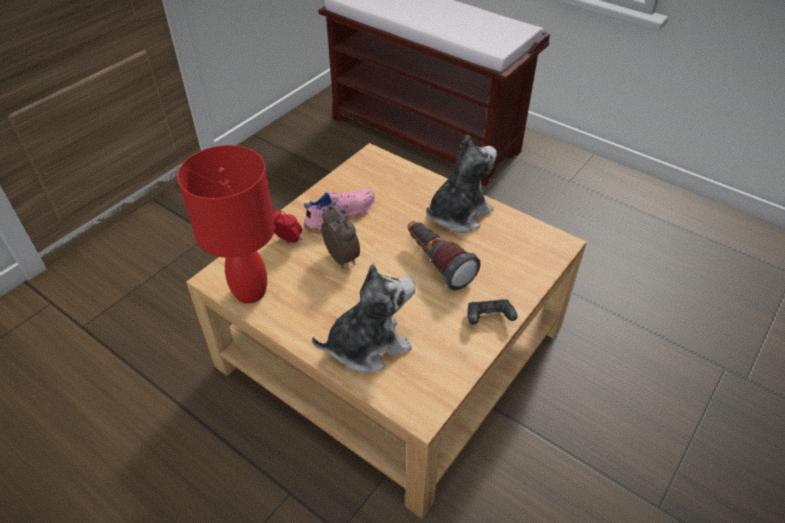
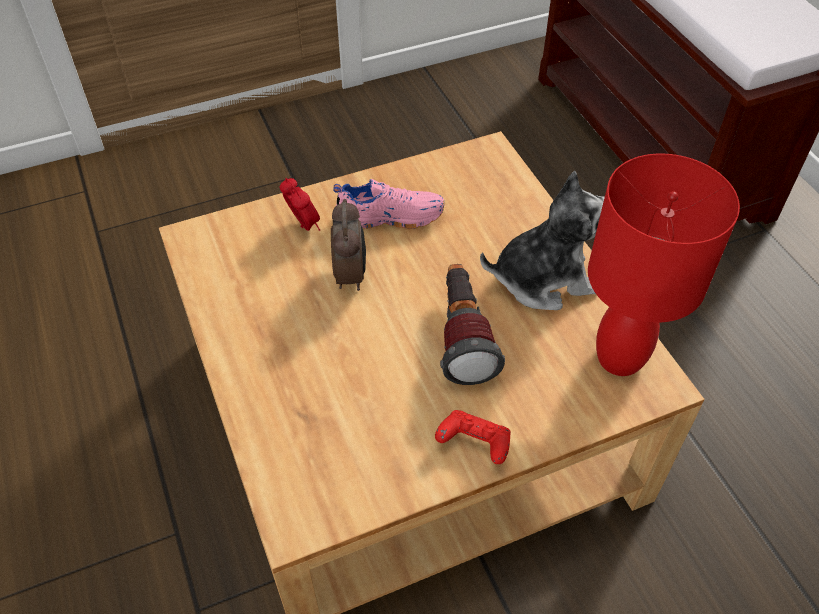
camera: 30 degrees right, 5 degrees up
red table lamp [177,145,275,304] -> red table lamp moved to [588,154,740,376]
plush toy [312,264,415,373] -> none
black game controller [467,299,518,325] -> red game controller [435,410,511,464]

